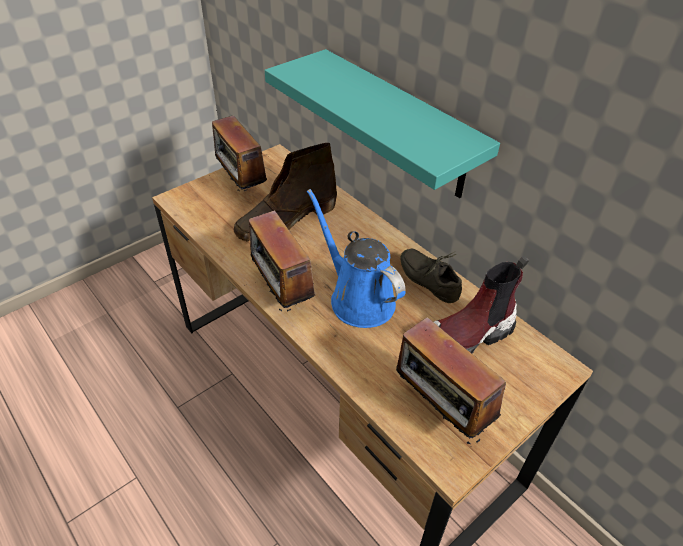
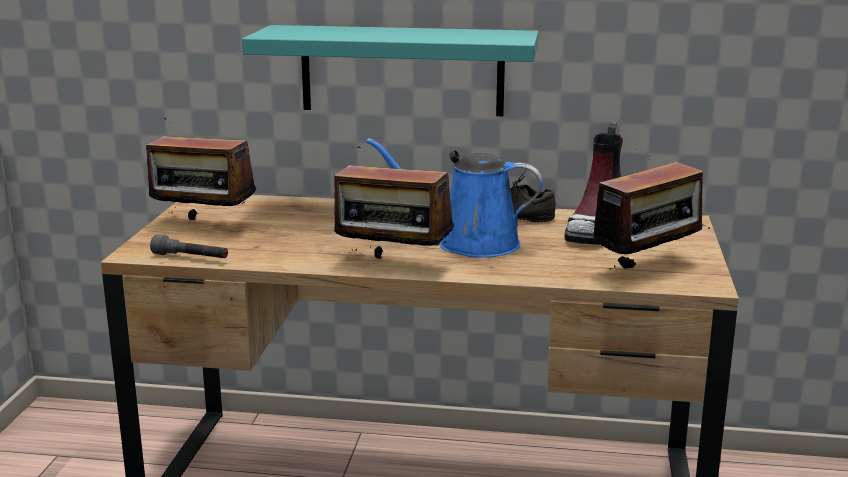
camera: 40 degrees left, 25 degrees down
brown boot [234,143,337,242] -> none
radio [396,317,506,444] -> radio turned 45 degrees counterclockwise [593,155,710,269]
none -> grey flashlight [150,235,228,258]

